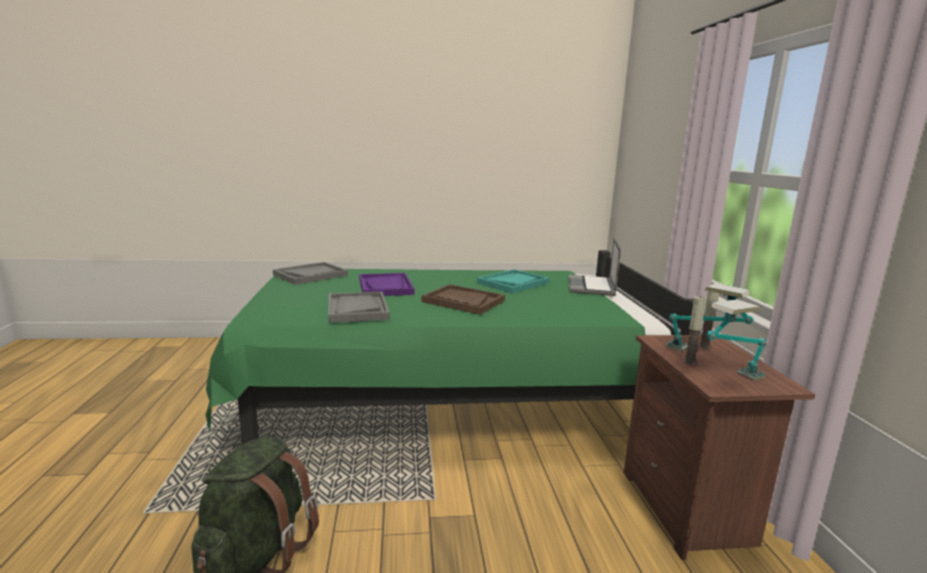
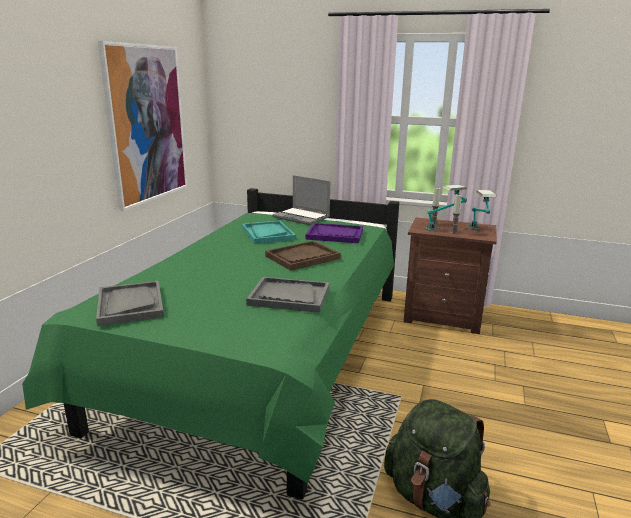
camera: 65 degrees left, 5 degrees up
purple tray [359,273,414,296] -> purple tray moved to [306,223,363,243]
none -> picture [98,41,187,211]

